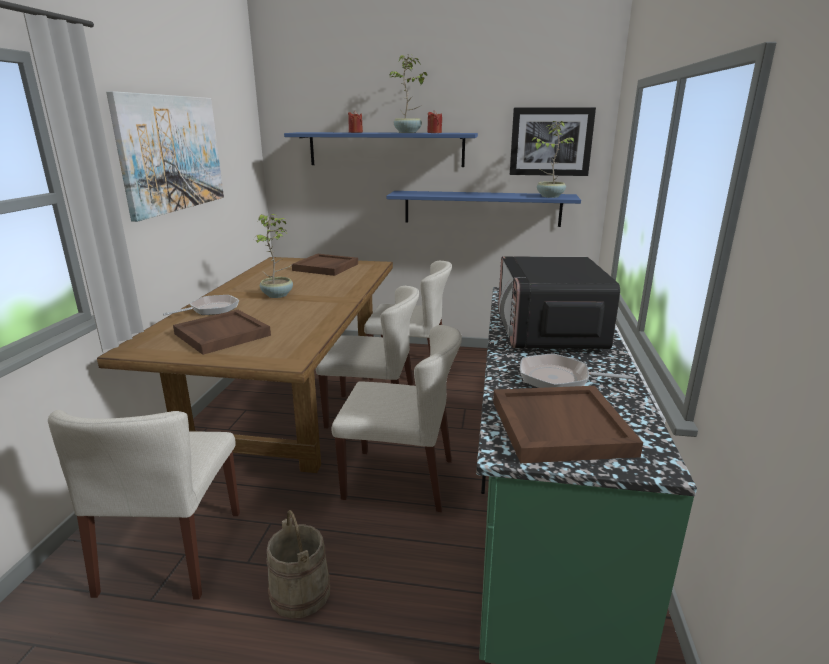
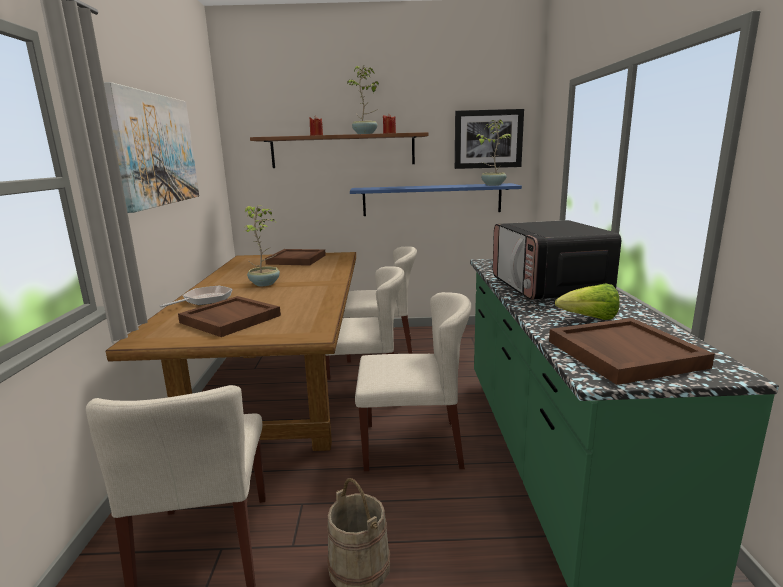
camera: 10 degrees left, 5 degrees down
blue shelf [284,132,478,167] -> brown shelf [250,132,429,168]
frying pan [520,353,636,388] -> lettuce [555,284,619,320]

